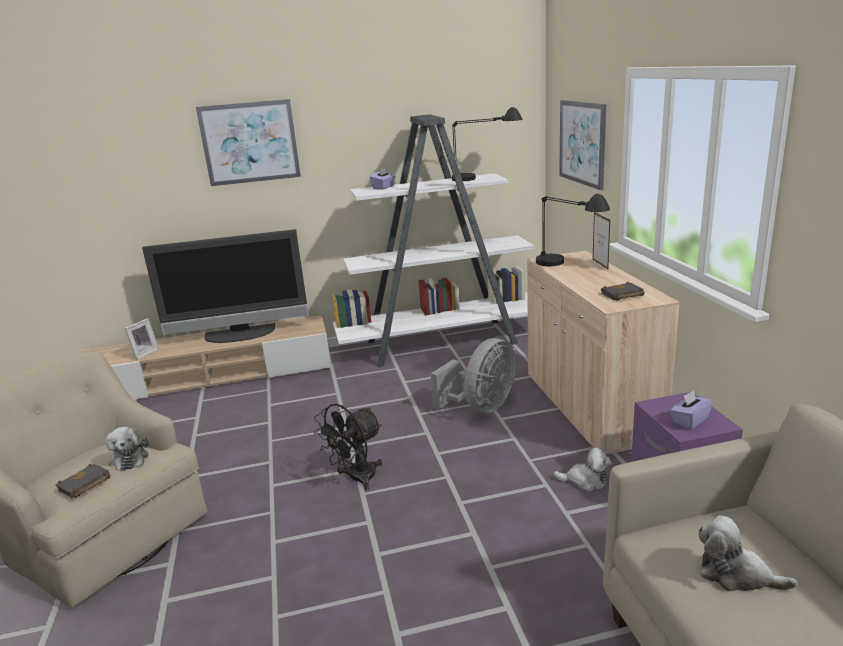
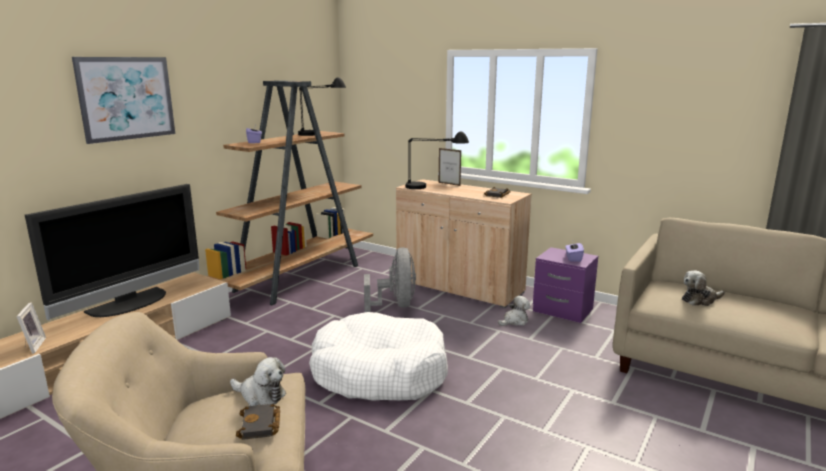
camera: 45 degrees left, 5 degrees down
black fan [314,404,382,490] -> white dog bed [309,312,448,401]
white bookcase [332,115,535,367] -> brown bookcase [205,80,373,305]
picture [559,100,606,190] -> none

